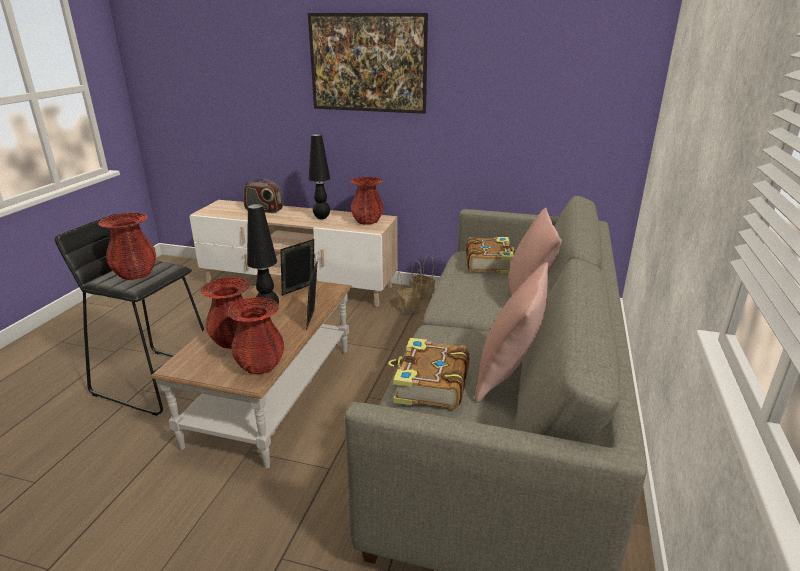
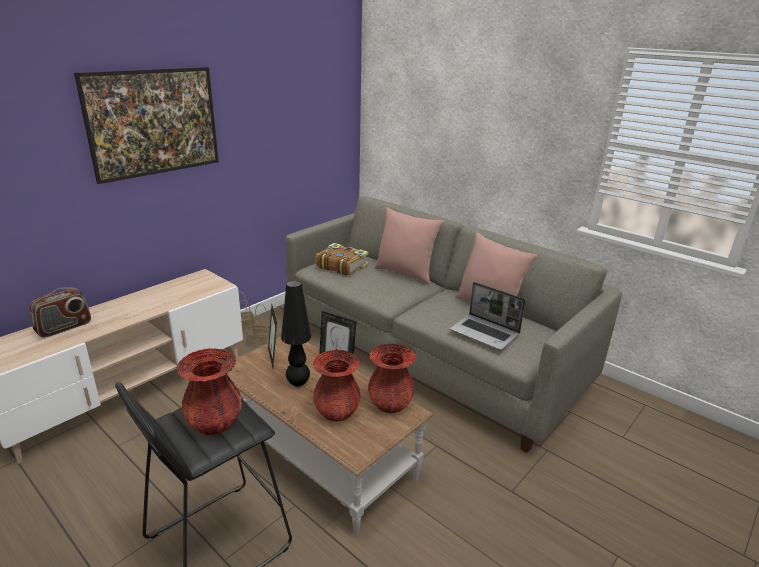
camera: 65 degrees left, 0 degrees up
black table lamp [309,134,330,219] -> none
red vase [350,177,383,225] -> none
book [388,338,470,409] -> laptop [450,282,526,350]

